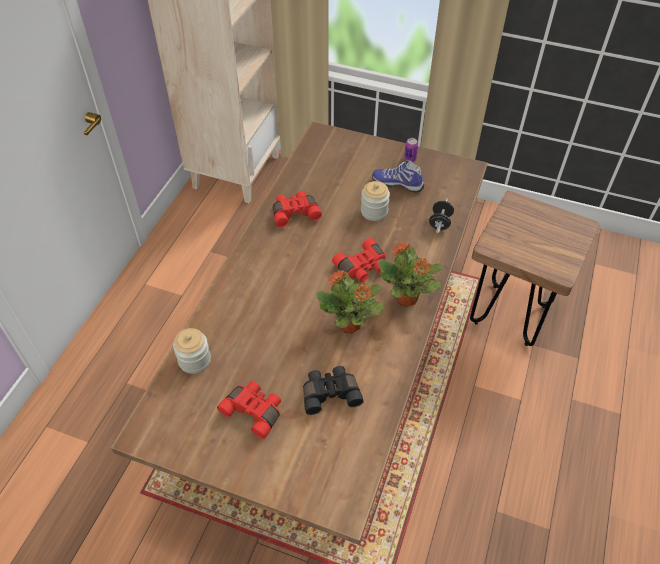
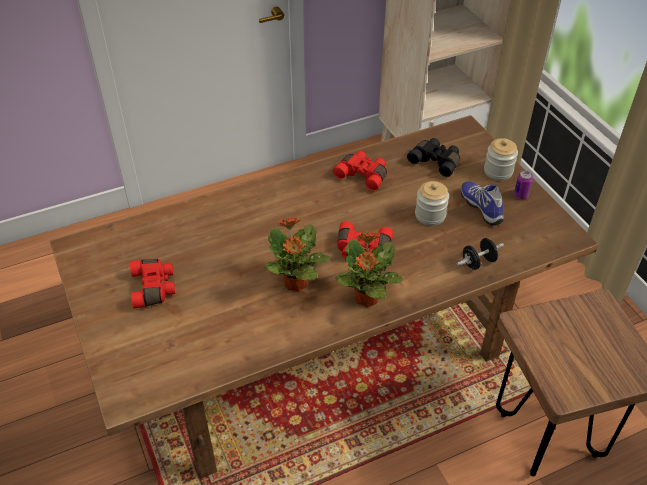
camera: 45 degrees right, 5 degrees down
jar [173,328,211,374] -> jar moved to [484,138,518,181]
black binoculars [303,366,364,415] -> black binoculars moved to [407,138,460,177]

